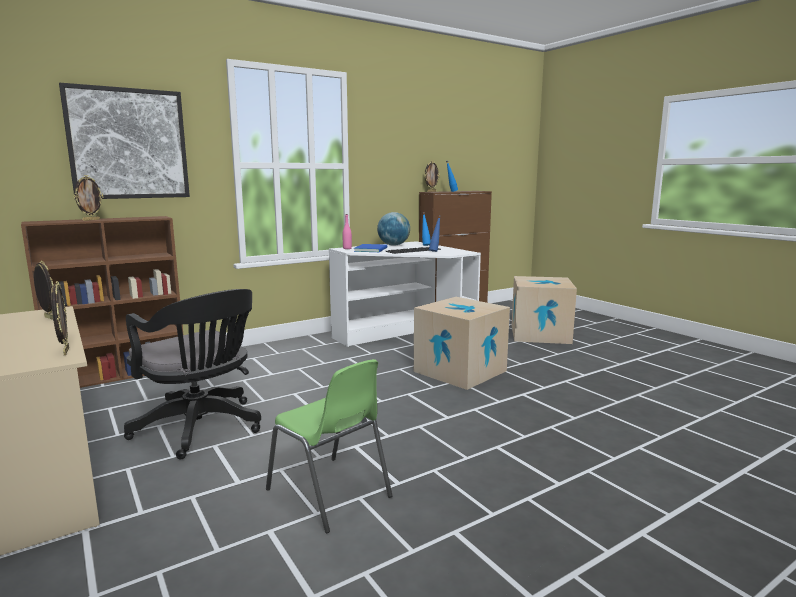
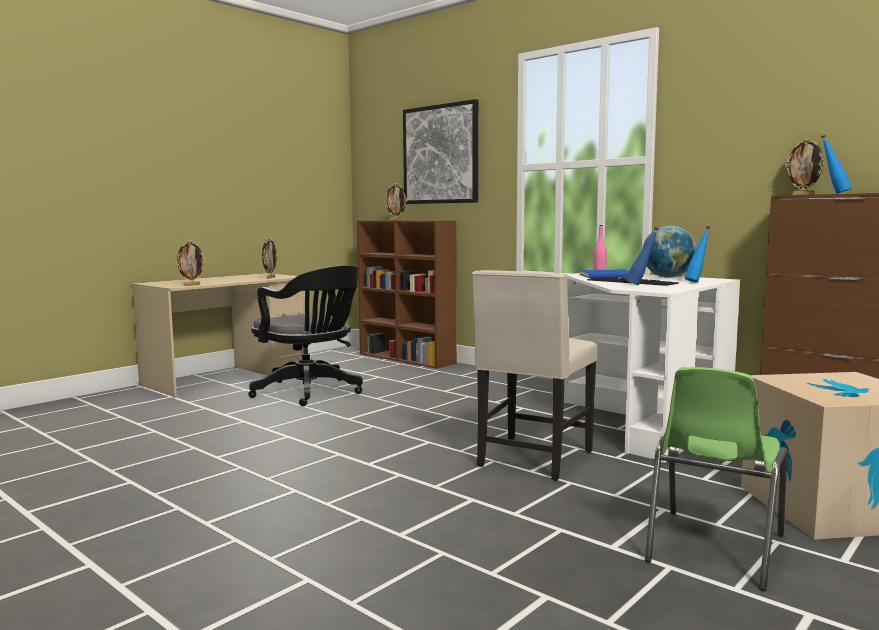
camera: 75 degrees right, 5 degrees down
black office chair [124,289,261,459] -> black office chair turned 75 degrees counterclockwise [248,265,363,406]
green chair [266,359,393,533] -> green chair moved to [645,367,788,591]
cardboard box [414,297,510,390] -> beige chair [472,270,598,481]

